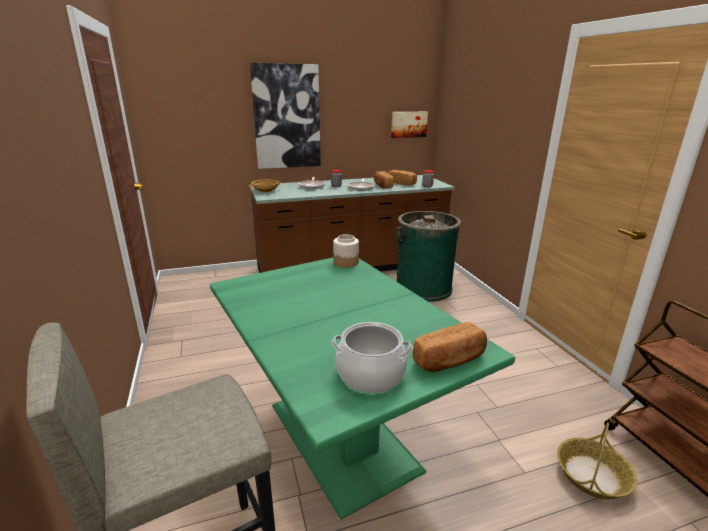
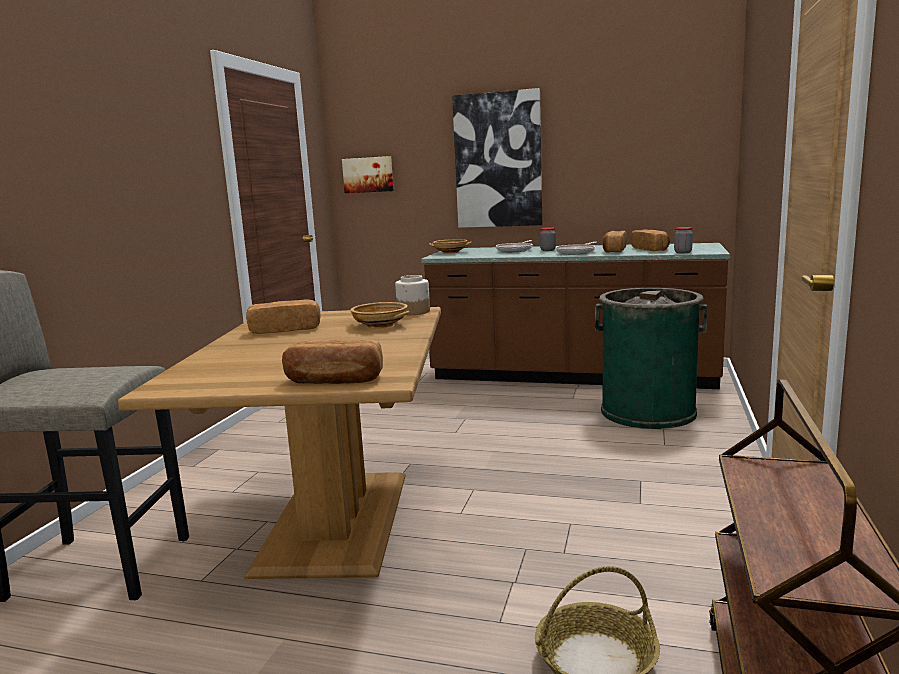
camera: 35 degrees right, 10 degrees down
green dining table [210,257,515,519] -> brown dining table [118,307,441,579]
cooking pot [332,322,413,393] -> none
picture [391,112,428,138] -> picture moved to [342,156,393,193]
none -> bread [246,299,320,334]
none -> beige bowl [350,302,410,328]

